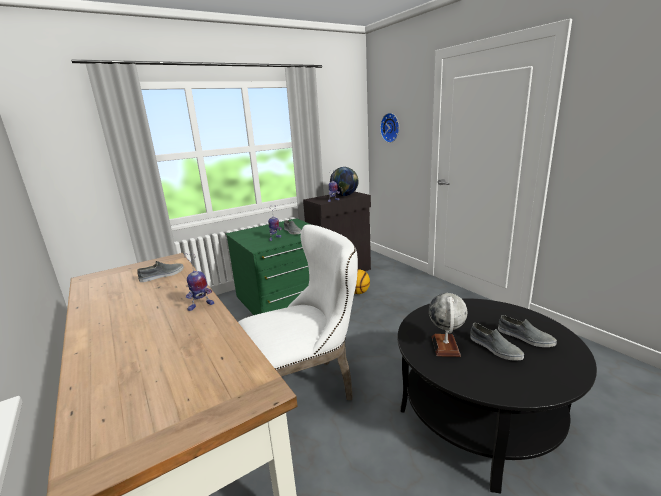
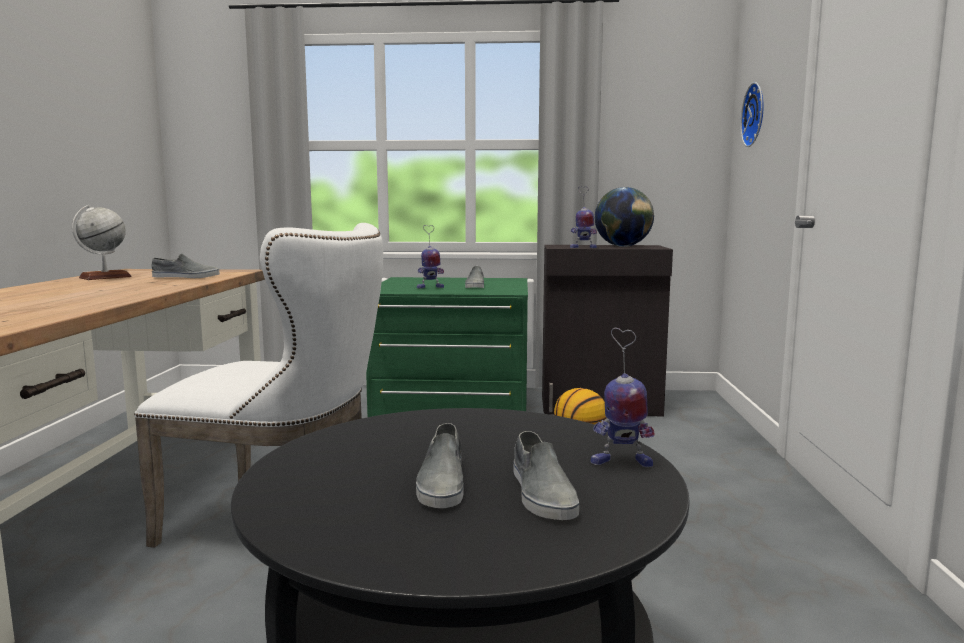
camera: 35 degrees right, 10 degrees down
toy robot [184,254,214,311] -> toy robot moved to [591,328,654,467]
globe [429,293,467,357] -> globe moved to [72,205,132,280]

